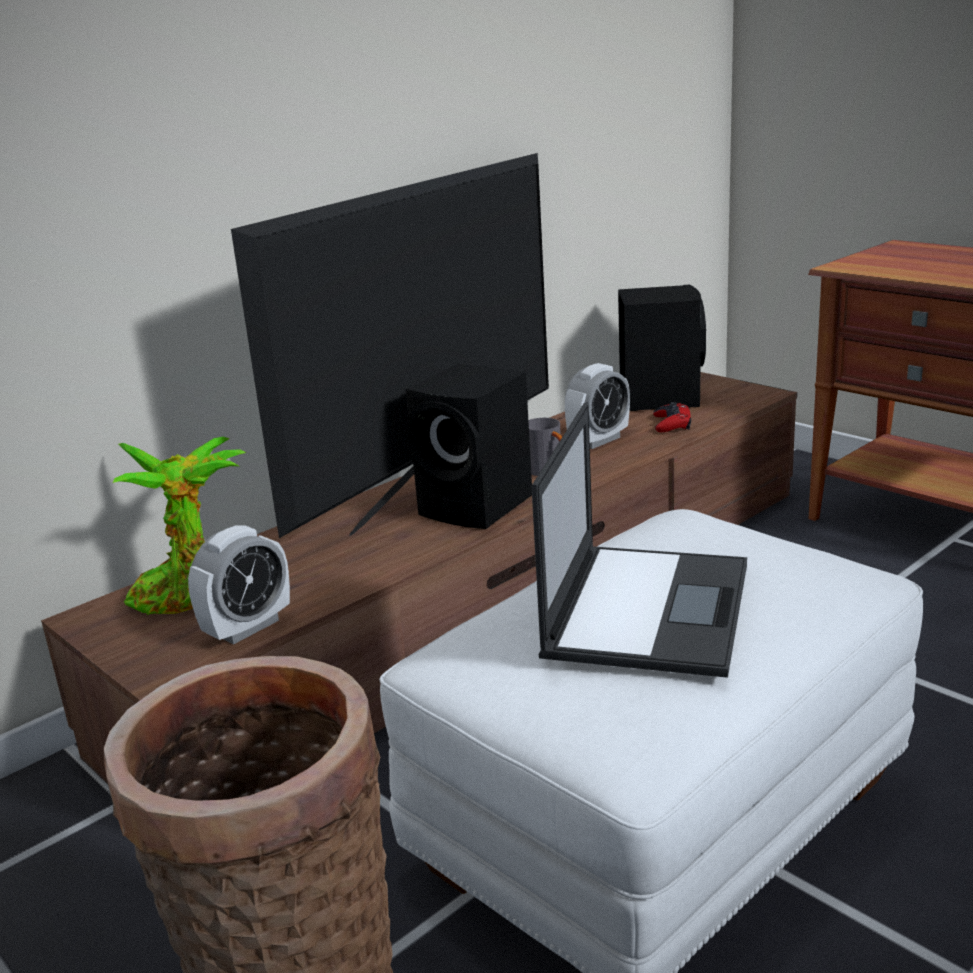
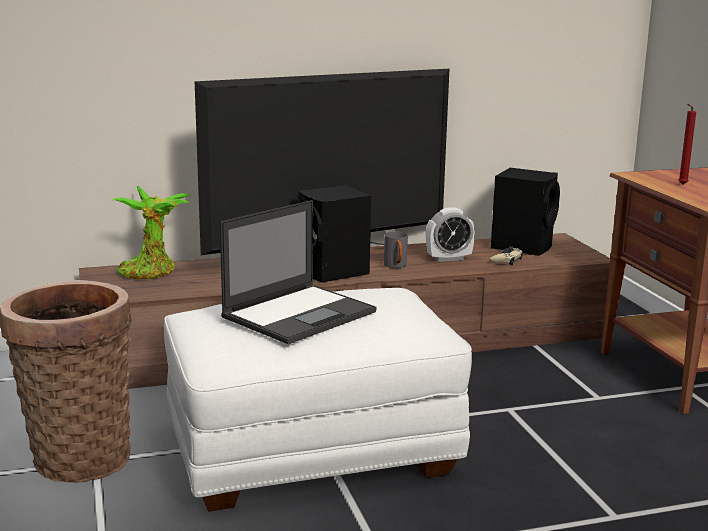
camera: 25 degrees right, 5 degrees down
alarm clock [188,525,290,644] -> none
red game controller [653,402,691,432] -> beige game controller [489,246,523,265]
none -> red candle [678,104,696,184]

